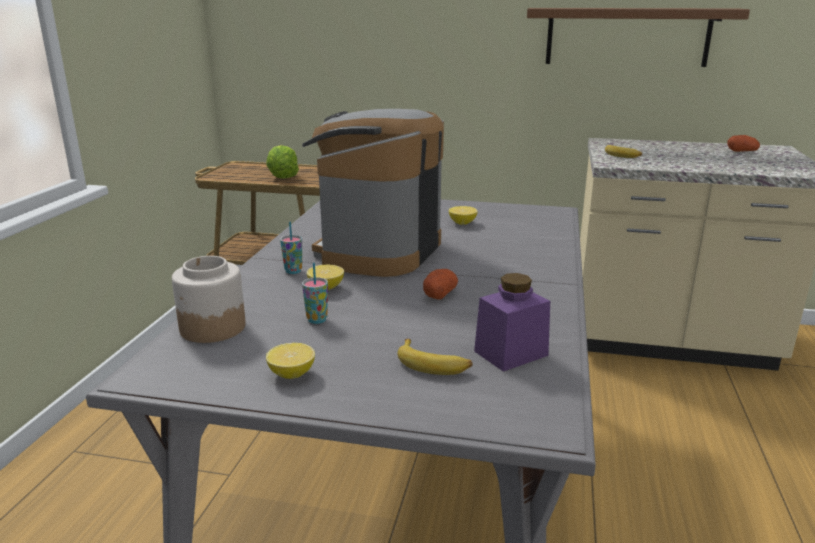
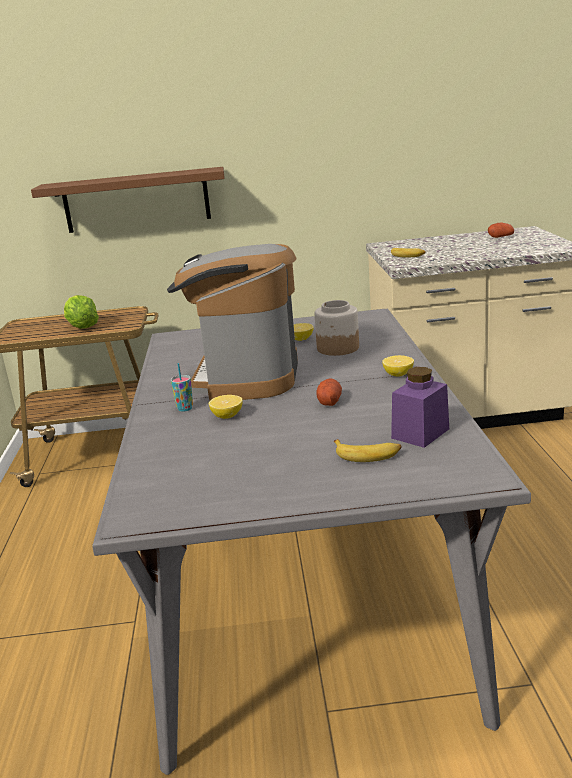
camera: 15 degrees left, 0 degrees up
jar [172,256,246,343] -> jar moved to [314,300,359,356]
lemon [266,343,315,379] -> lemon moved to [382,355,414,377]
cup [302,263,328,324] -> none
brown shelf [527,8,750,67] -> brown shelf moved to [31,167,225,233]

